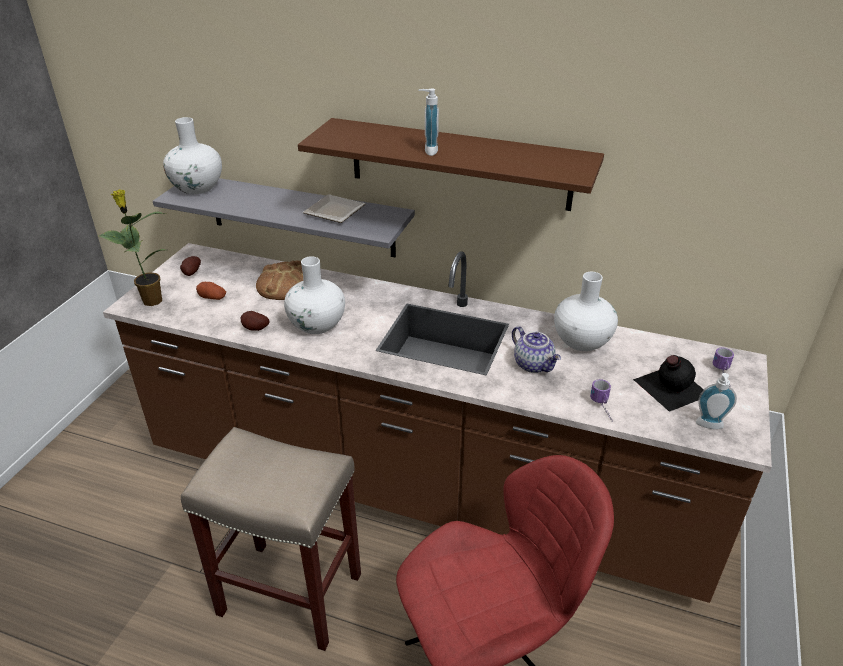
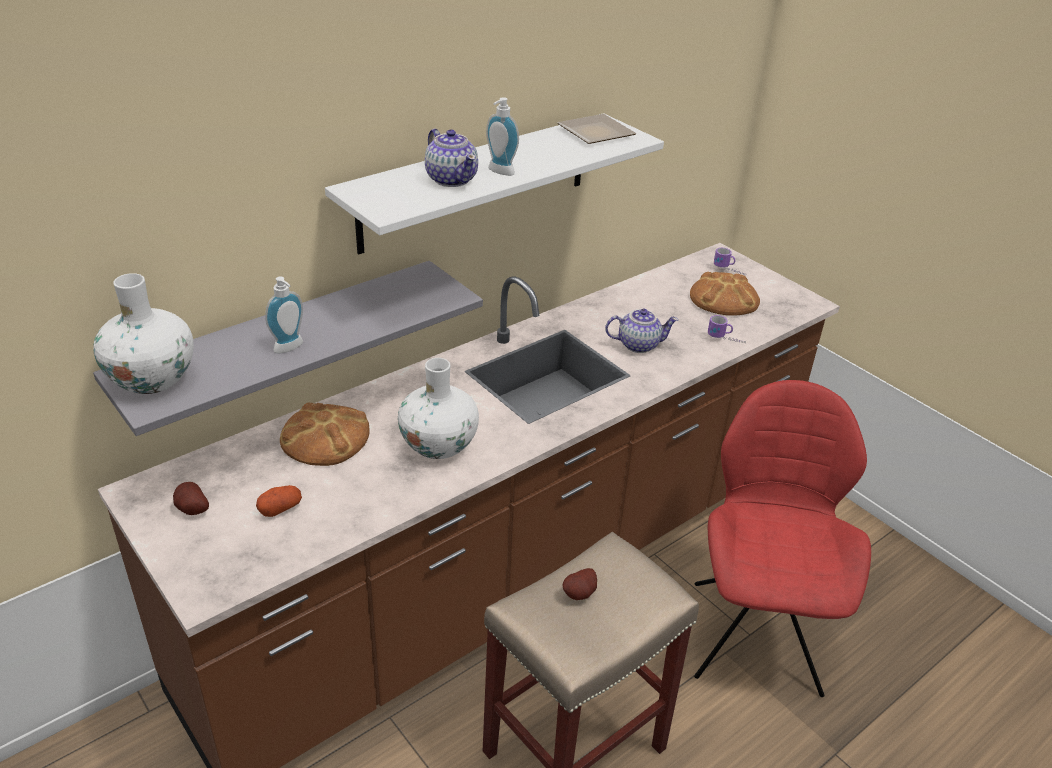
camera: 60 degrees left, 0 degrees up
potted plant [99,189,165,306] -> none
potato [241,311,270,331] -> potato moved to [563,568,597,600]
brown shelf [298,118,604,211] -> white shelf [325,113,664,254]
plate [303,194,366,223] -> plate moved to [558,114,636,144]
white vase [554,272,618,351] -> none
black bottle [633,355,704,412] -> bread [690,272,760,316]
soap dispenser [696,373,737,429] -> soap dispenser moved to [265,276,303,353]
none -> teapot [425,129,478,187]

